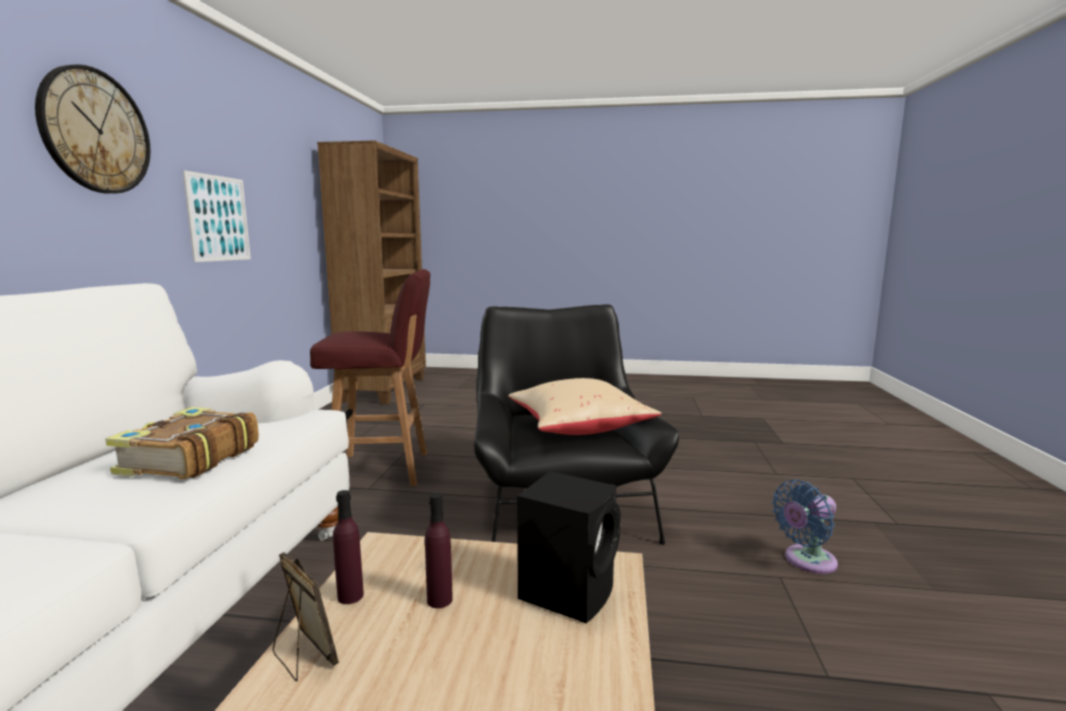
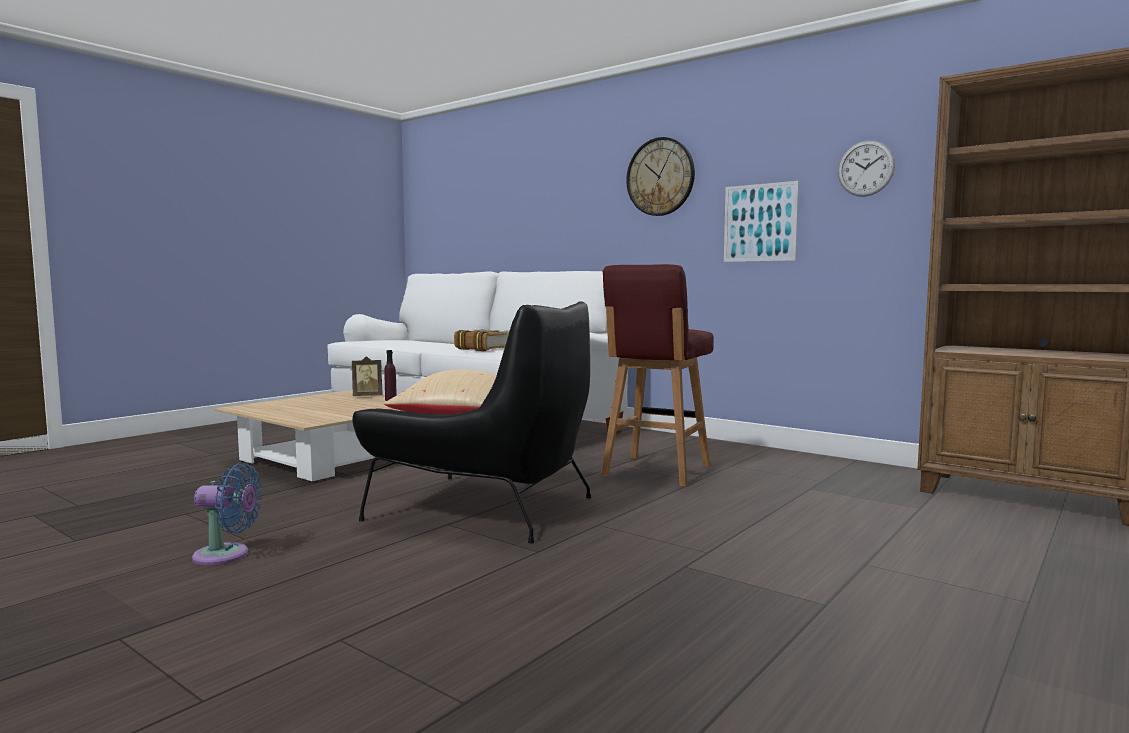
camera: 120 degrees right, 5 degrees down
purple bottle [425,493,453,608] -> none
black speaker [517,471,621,624] -> none
blue fan [772,480,838,574] -> blue fan turned 90 degrees clockwise [192,463,262,566]
none -> wall clock [838,140,895,197]

